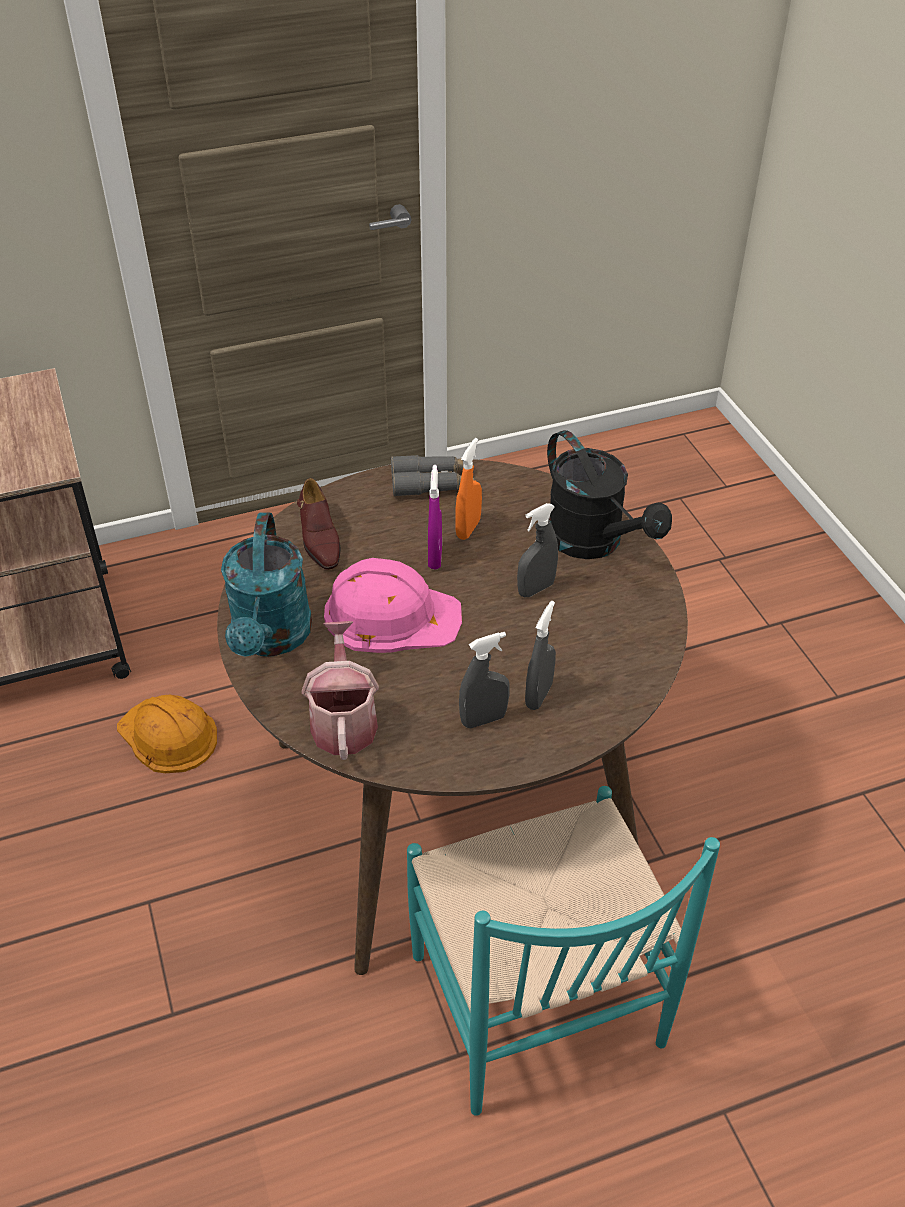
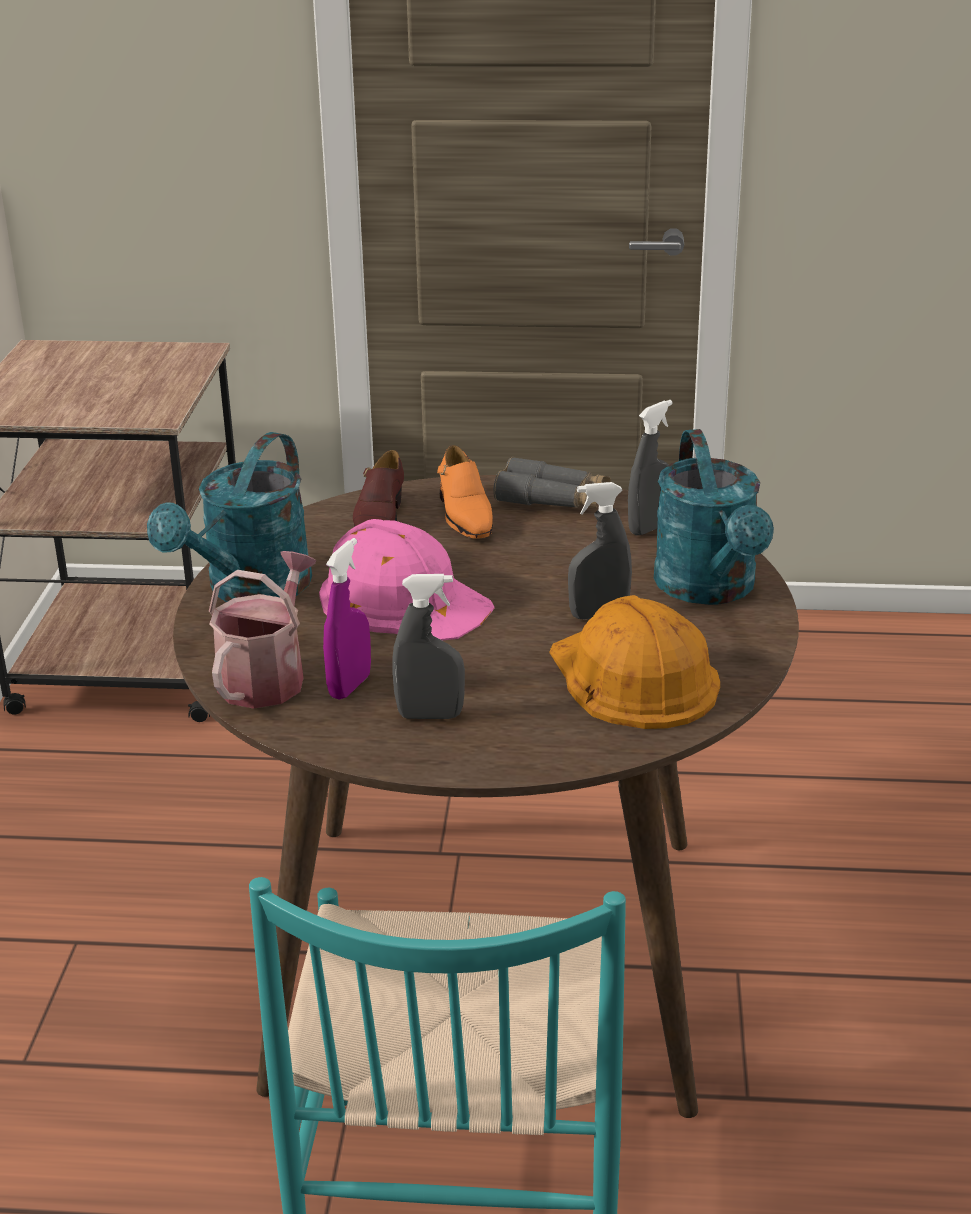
camera: 25 degrees right, 15 degrees down
orange hard hat [117,695,217,773] -> orange hard hat moved to [549,595,720,729]
purple spray bottle [428,465,442,569] -> purple spray bottle moved to [323,538,371,700]
orange spray bottle [455,438,482,540] -> none
grey spray bottle [525,601,556,710] -> grey spray bottle moved to [628,400,673,535]
black watering can [547,430,672,559] -> turquoise watering can [654,429,774,605]
none -> orange shoe [437,445,493,539]

